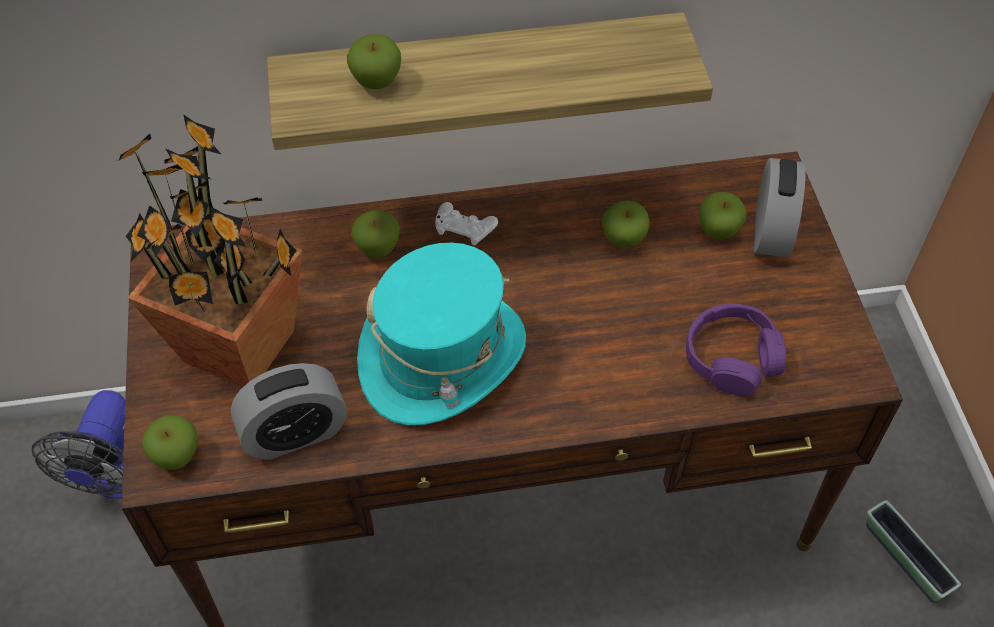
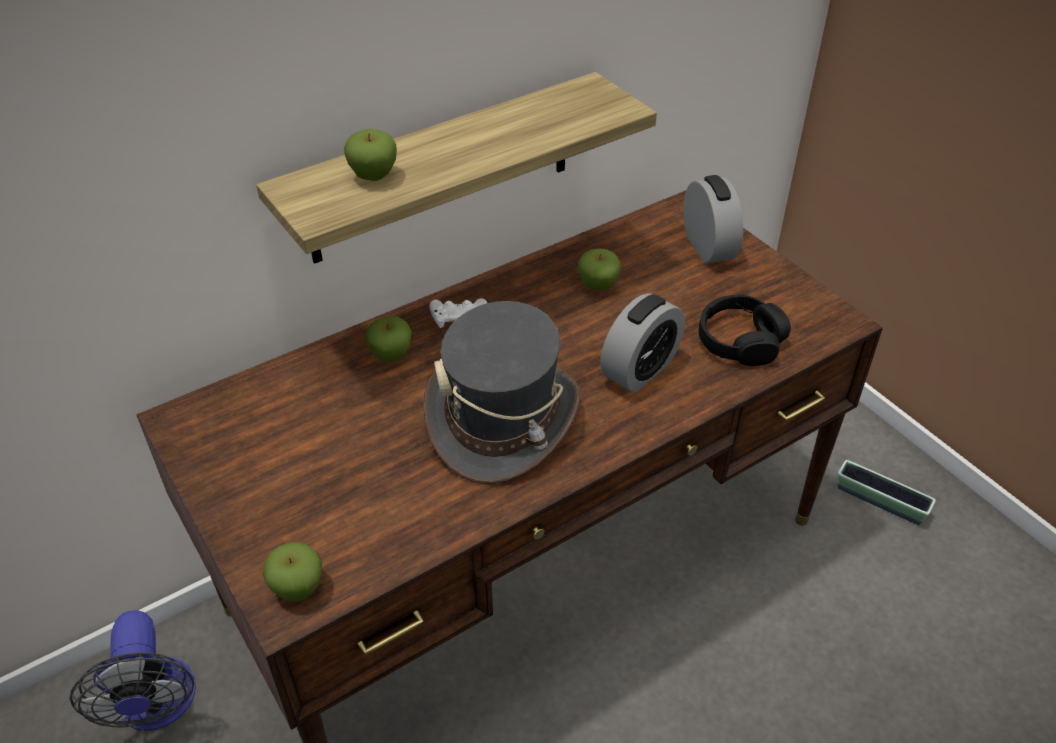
camera: 25 degrees left, 10 degrees down
potted plant [114,114,302,387] -> none
alarm clock [230,363,347,460] -> alarm clock moved to [600,293,685,393]
turquoise hat [357,242,526,426] -> grey hat [423,301,581,484]
purple headphones [686,303,786,396] -> black headphones [699,294,791,366]
apple [699,192,747,239] -> none

